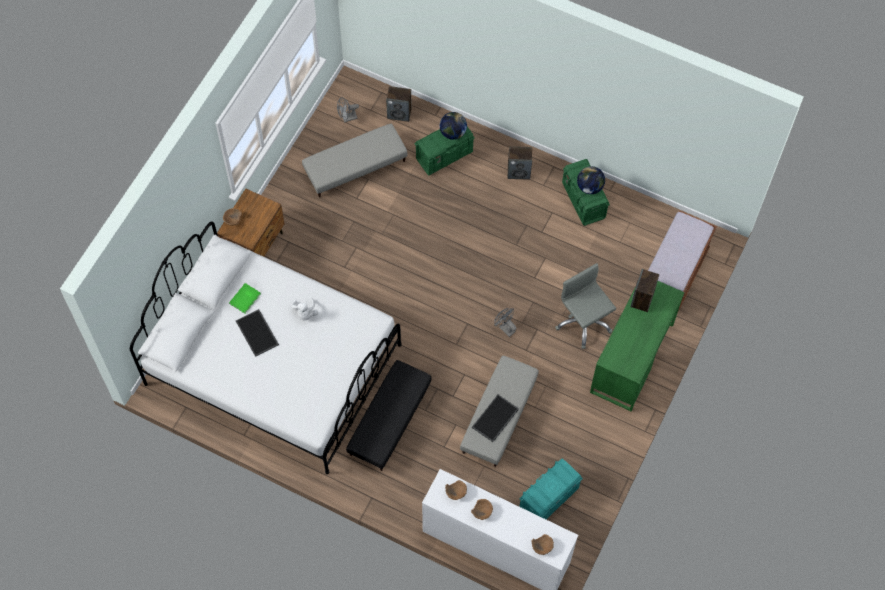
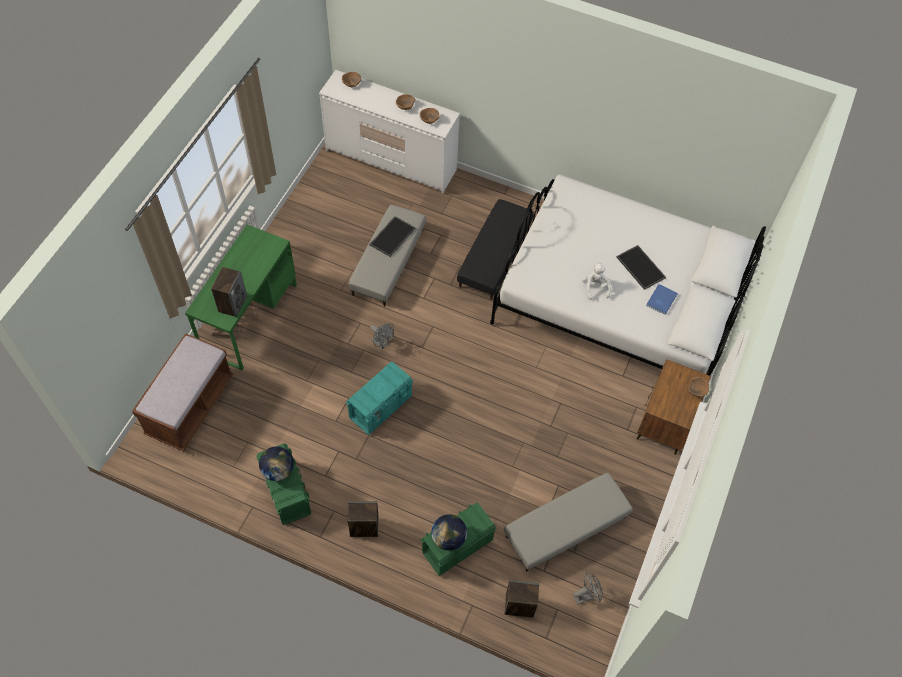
camera: 175 degrees right, 5 degrees down
green book [229,283,261,313] -> blue book [646,284,678,315]
turquoise storage box [519,458,583,519] -> turquoise storage box moved to [346,362,413,435]
grey office chair [555,263,616,349] -> none

